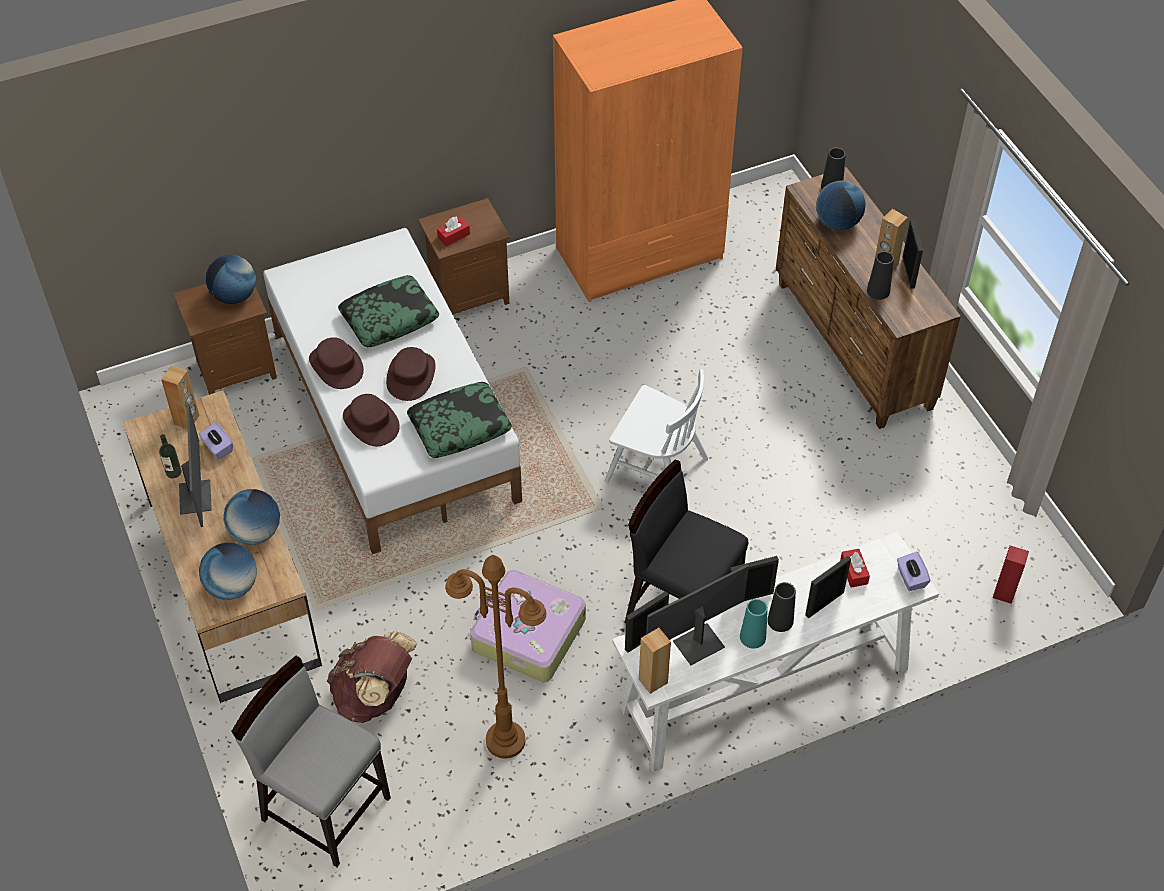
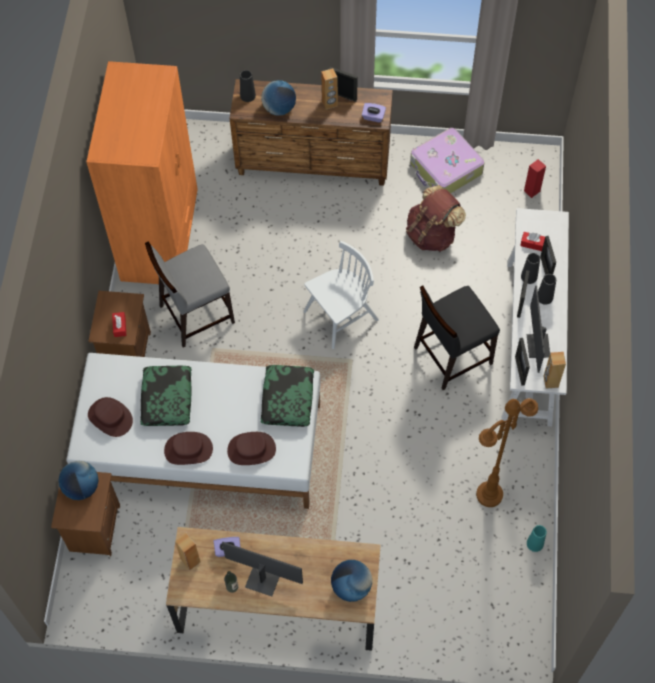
camera: 60 degrees left, 10 degrees up
globe [223,489,280,545] -> none
grey chair [231,656,391,867] -> grey chair moved to [145,241,235,347]
brown backpack [327,631,417,723] -> brown backpack moved to [406,185,466,252]
brown hat [386,347,436,401] -> brown hat moved to [88,397,133,437]
suitcase [470,570,586,682] -> suitcase moved to [410,128,484,193]
turquoise vase [740,599,768,649] -> turquoise vase moved to [527,525,547,552]
black vase [867,251,894,300] -> black vase moved to [521,253,540,284]
purple tissue box [897,551,931,591] -> purple tissue box moved to [362,103,386,123]

